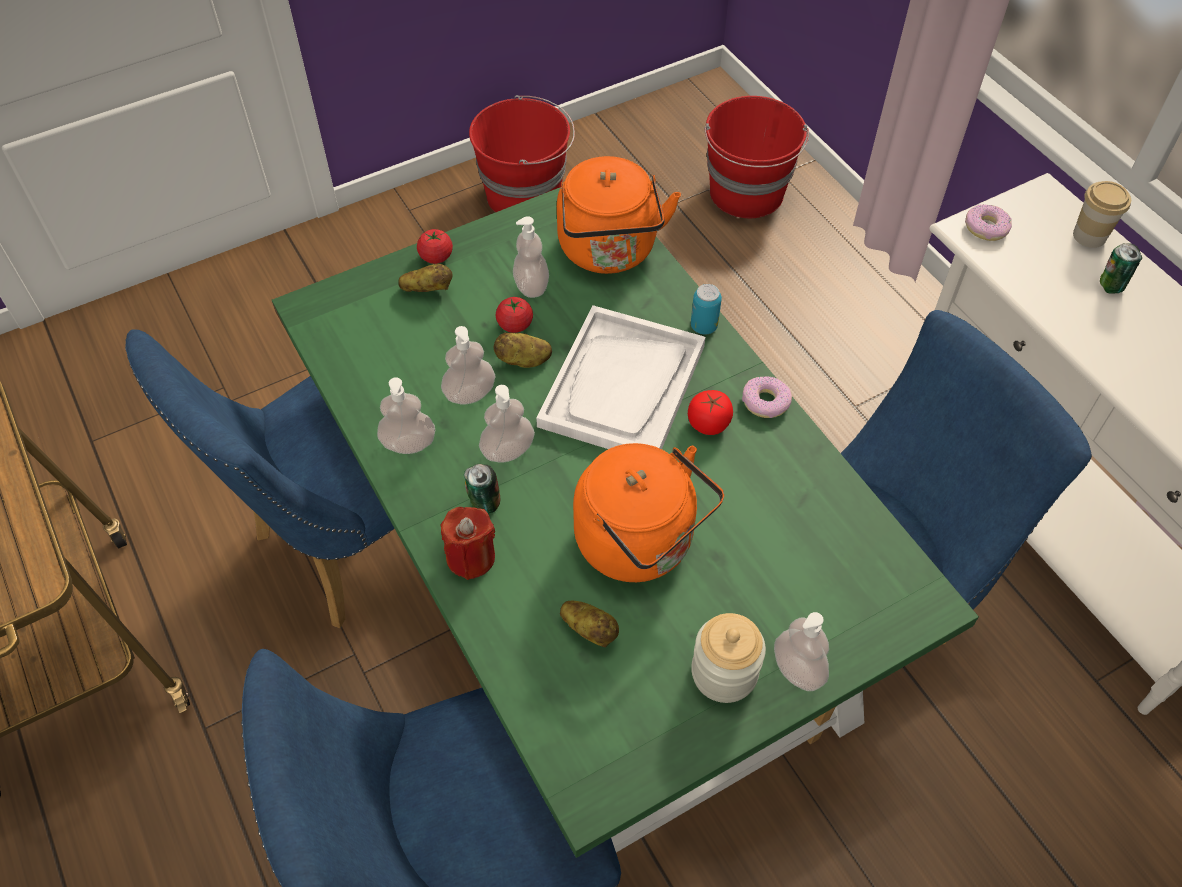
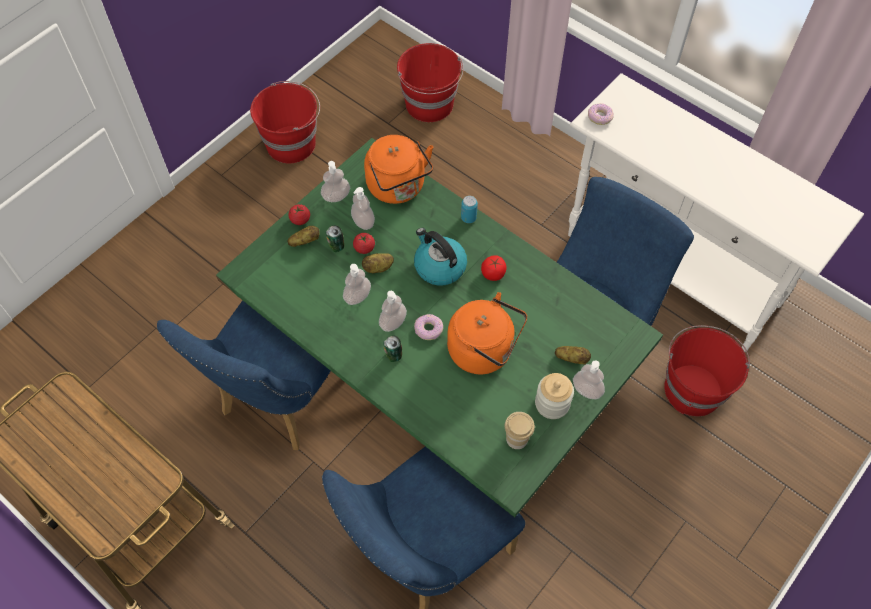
camera: 20 degrees left, 5 degrees up
soap dispenser [377,377,435,454] -> soap dispenser moved to [321,161,350,202]
red candle [441,507,495,580] -> none
white tray [536,305,705,449] -> kettle [414,228,467,286]
potato [560,601,619,648] -> potato moved to [555,346,591,365]
donut [742,376,792,418] -> donut moved to [414,314,443,340]
cup [1073,181,1131,248] -> cup moved to [505,412,535,449]
can [1100,243,1142,293] -> can moved to [325,225,344,252]
none -> red bucket [664,325,750,416]

